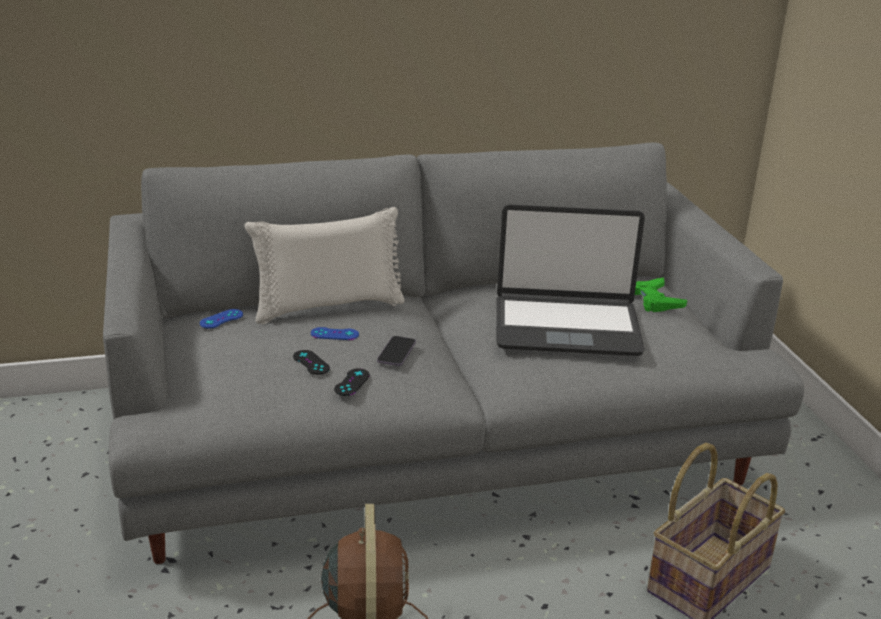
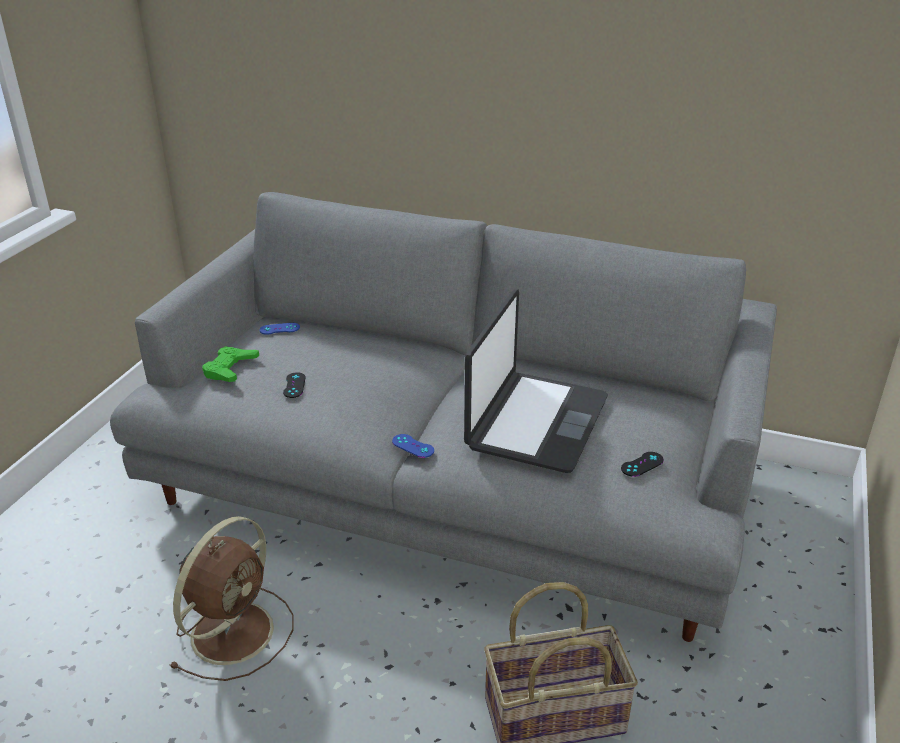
camera: 35 degrees right, 5 degrees up
white pillow [244,207,405,324] -> none
blue game controller [311,327,359,340] -> blue game controller moved to [392,434,434,458]
black game controller [334,368,370,396] -> black game controller moved to [621,452,664,477]
phone [377,336,416,366] -> none
laptop [496,204,645,356] -> laptop turned 105 degrees counterclockwise [464,289,608,473]
green game controller [635,278,687,312] -> green game controller moved to [202,346,259,382]

